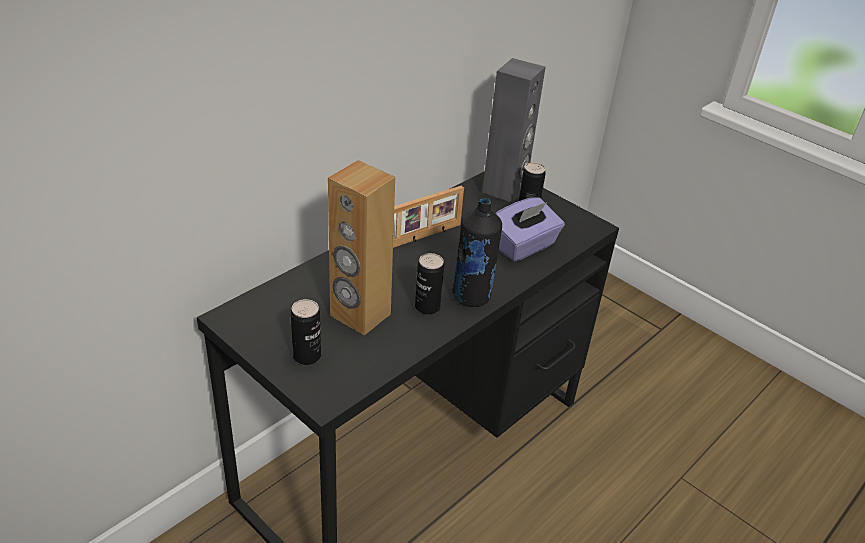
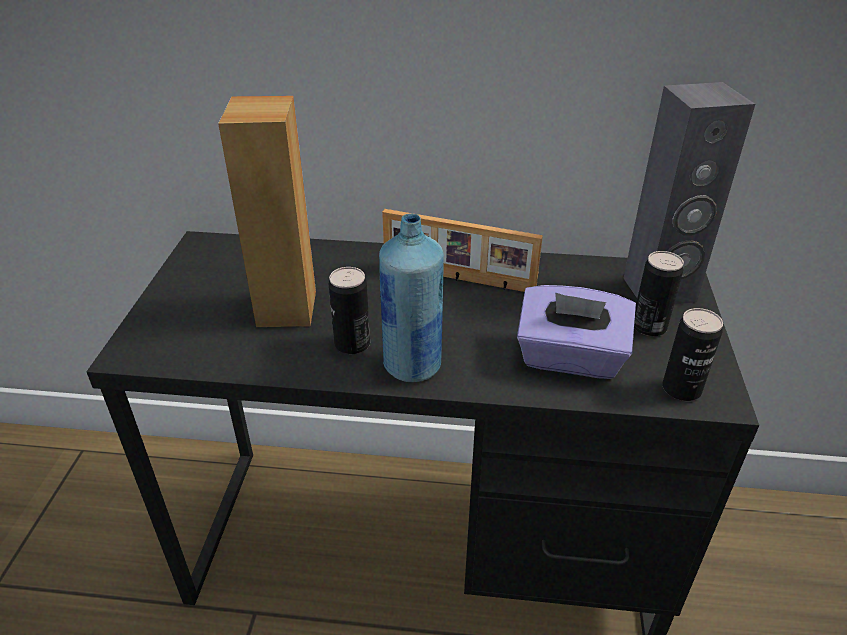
camera: 55 degrees right, 0 degrees up
can [291,299,321,365] -> can moved to [662,308,723,401]
black bottle [452,197,502,307] -> blue bottle [379,214,444,382]

